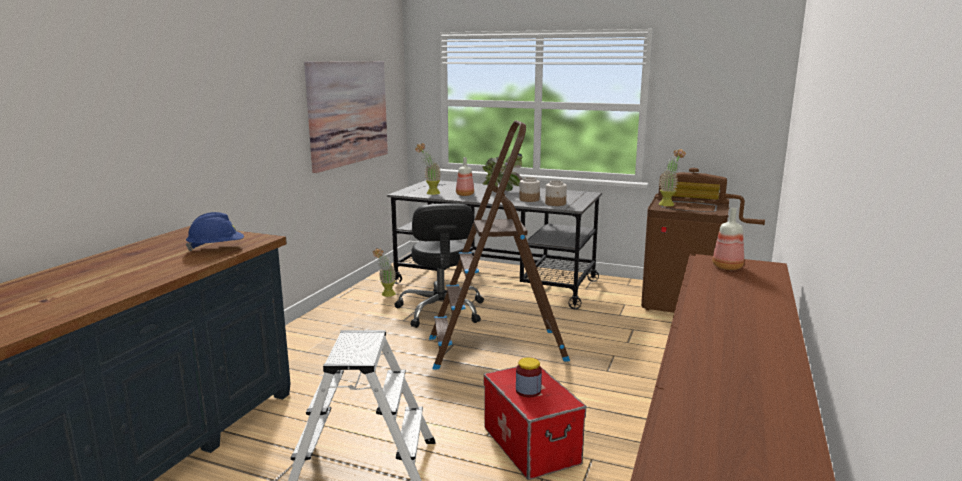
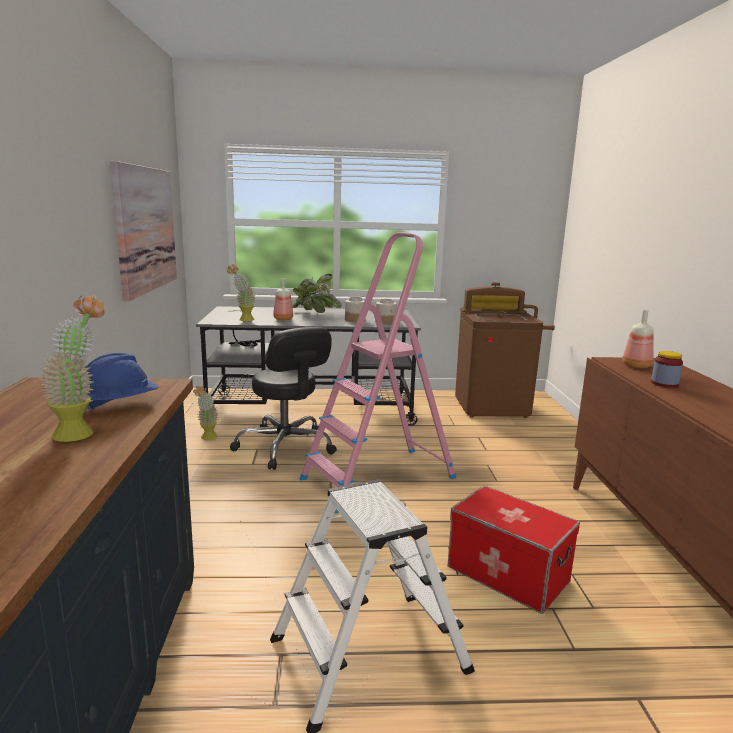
camera: 25 degrees left, 0 degrees up
brown step ladder [429,120,570,370] -> pink step ladder [299,232,456,513]
jar [516,357,542,397] -> jar moved to [651,351,683,388]
potted plant [659,149,686,206] -> potted plant moved to [39,295,105,442]

